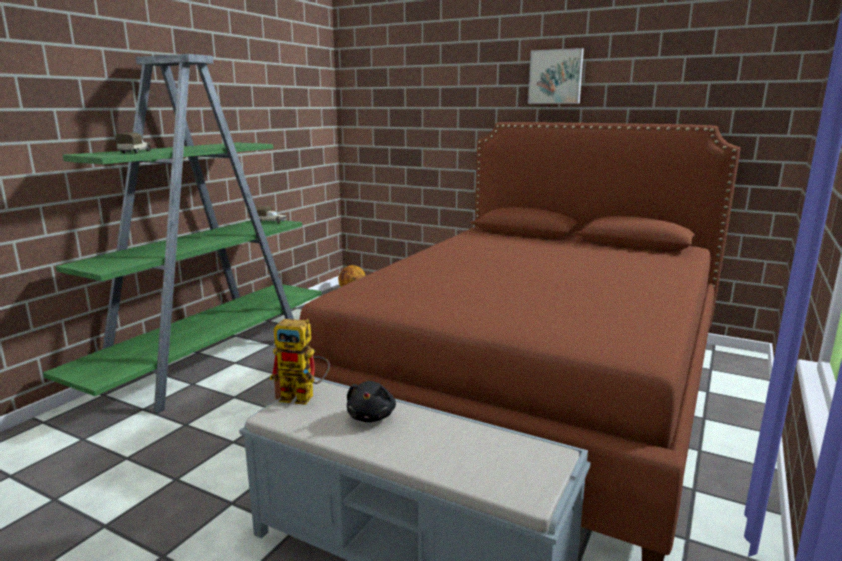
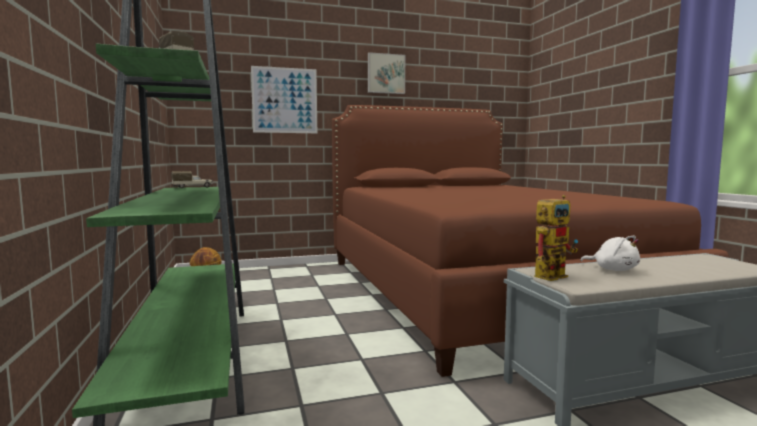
camera: 45 degrees left, 10 degrees down
black plush toy [347,381,396,422] -> white plush toy [580,235,640,271]
none -> picture [251,66,317,133]

